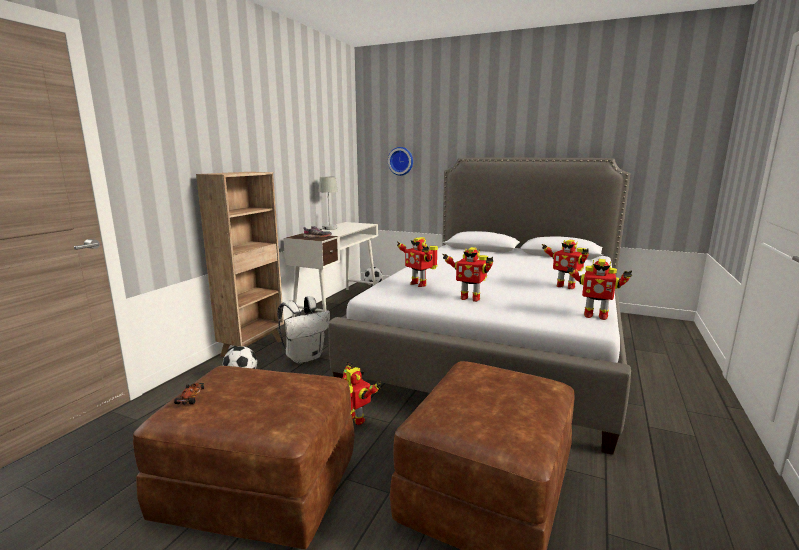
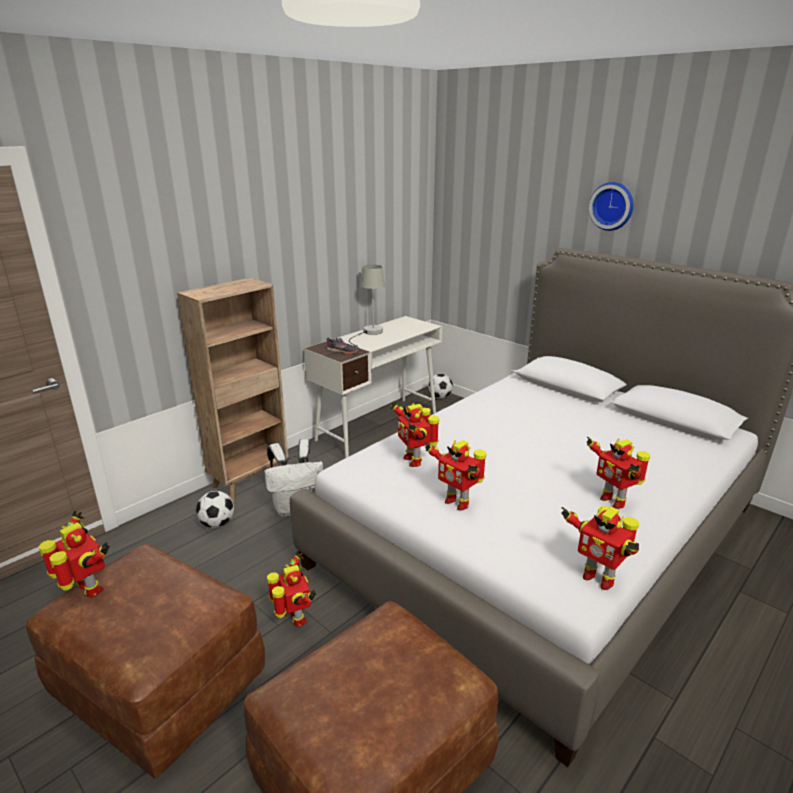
camera: 20 degrees right, 10 degrees up
toy car [174,383,204,405] -> toy robot [39,510,110,598]
wall clock [388,147,413,176] -> wall clock moved to [589,182,634,231]

